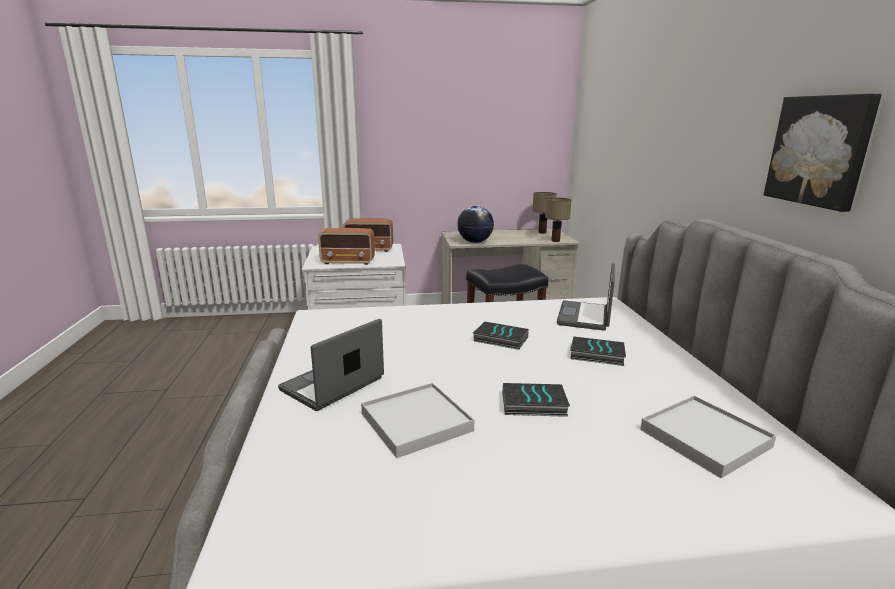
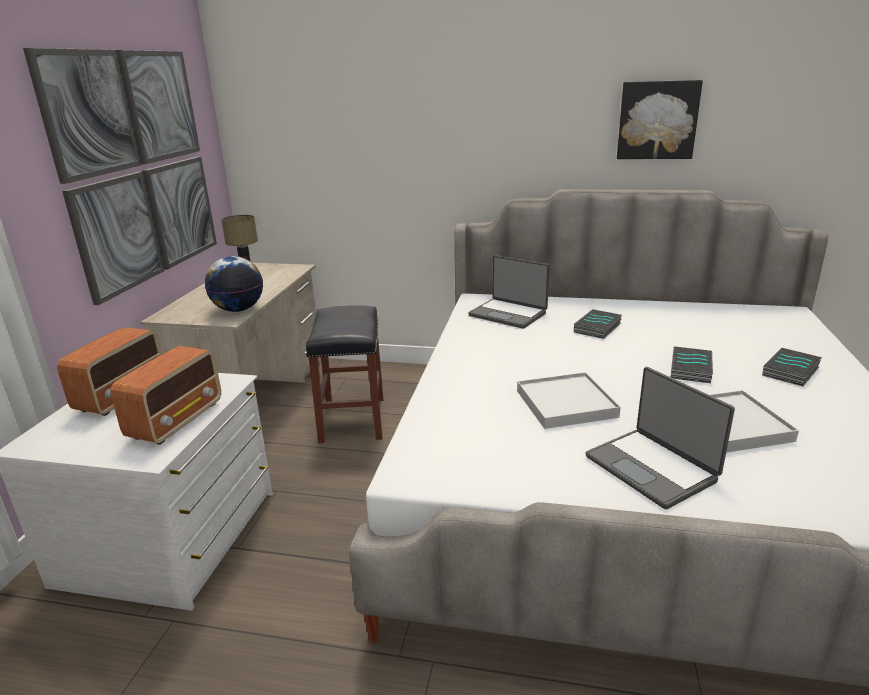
camera: 70 degrees left, 5 degrees up
book [473,322,529,350] -> book moved to [762,348,822,386]
table lamp [545,198,571,242] -> none
white tray [640,395,776,478] -> white tray moved to [517,372,621,429]
none -> picture [23,48,217,305]

